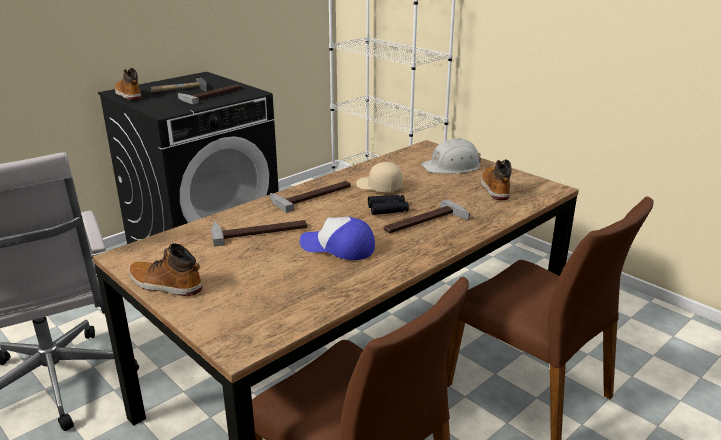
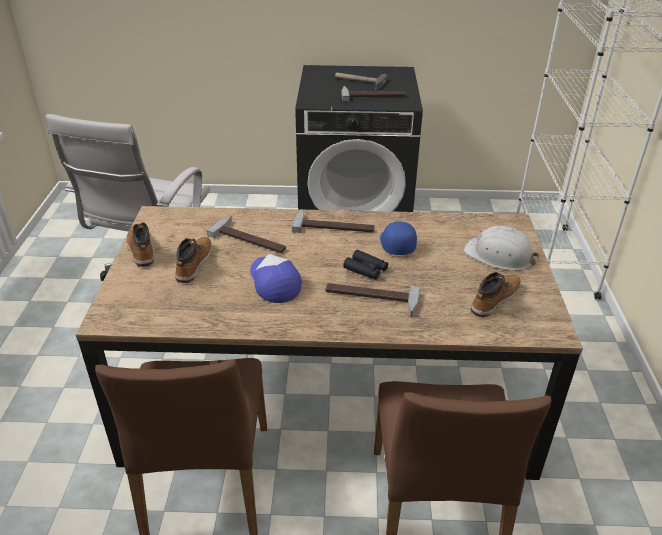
camera: 45 degrees right, 10 degrees up
boot [115,68,142,100] -> boot moved to [175,237,212,283]
beige cap [356,162,403,192] -> blue cap [380,222,417,255]

